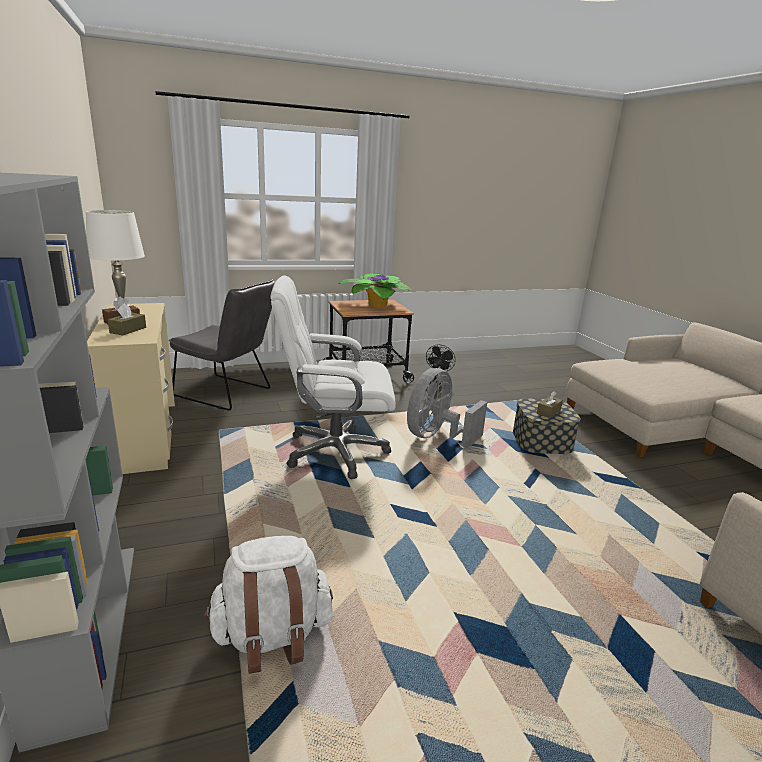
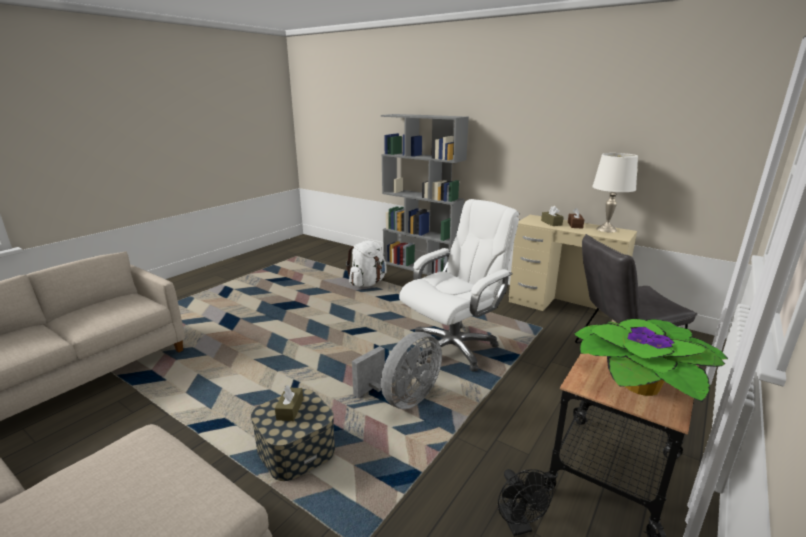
camera: 145 degrees right, 0 degrees up
grey fan [407,368,487,448] -> grey fan turned 45 degrees clockwise [352,332,442,409]

